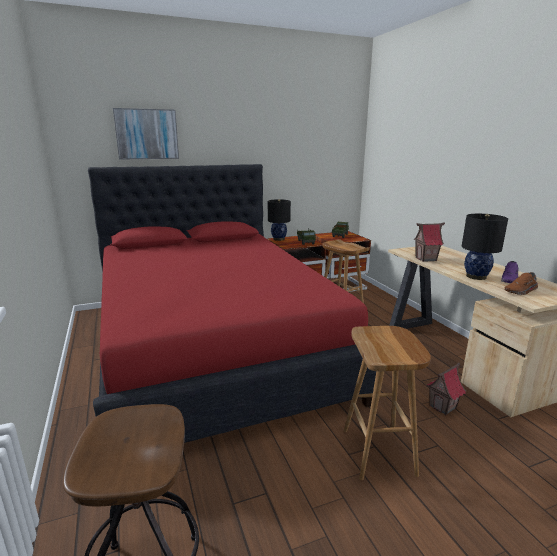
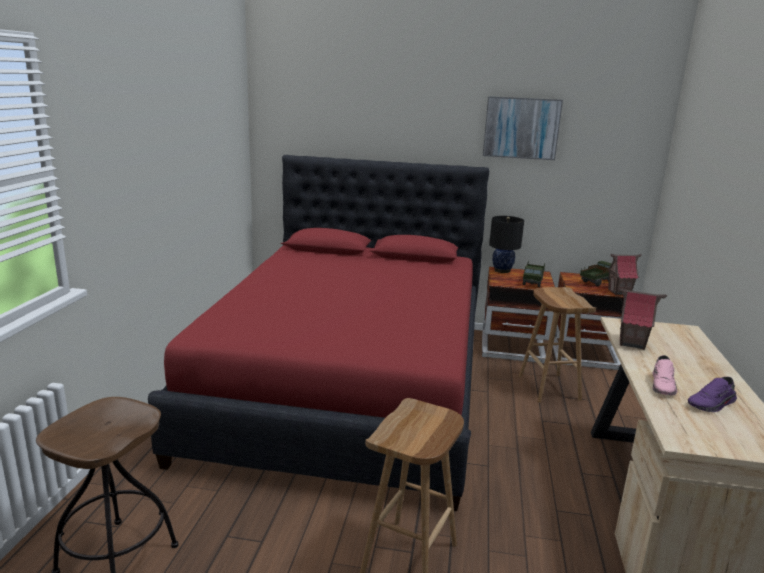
camera: 30 degrees right, 0 degrees up
picture [113,108,179,160] -> picture moved to [483,96,563,160]
toy house [426,363,466,415] -> toy house moved to [607,254,642,295]
black table lamp [462,214,508,280] -> pink shoe [653,355,677,395]
brown shoe [505,272,538,295] -> none

